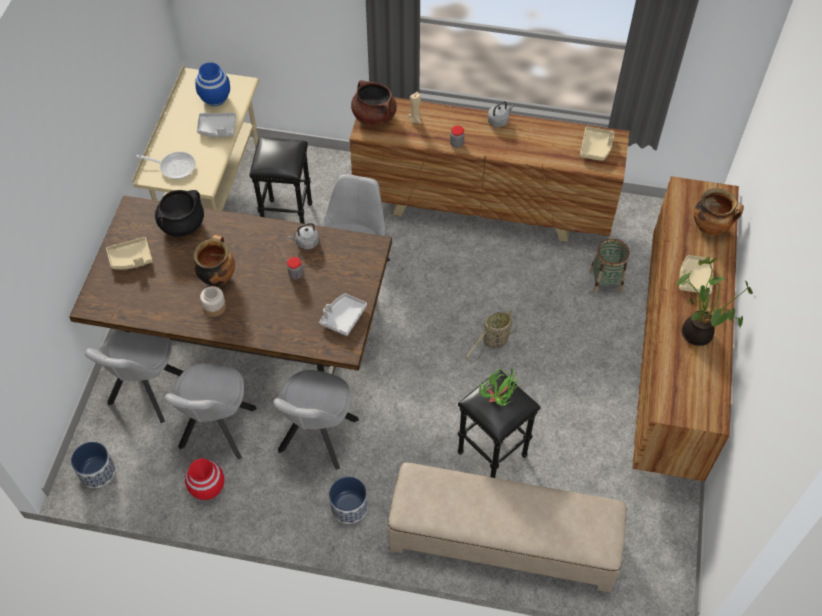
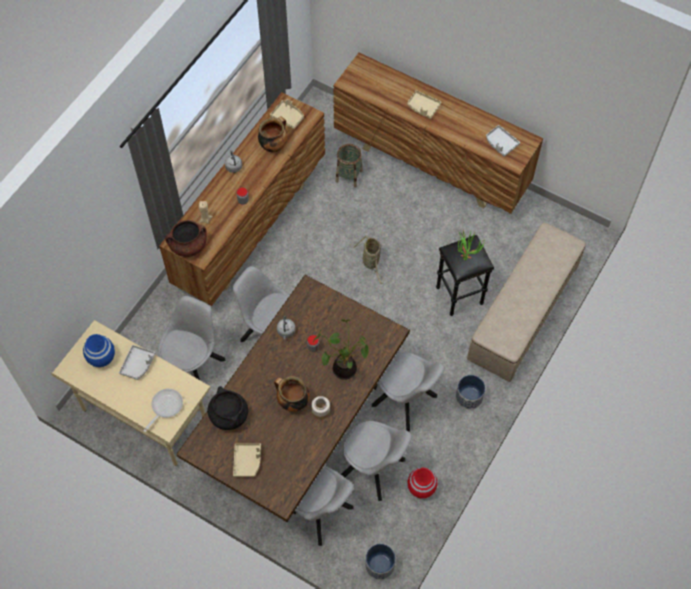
camera: 70 degrees left, 5 degrees up
black stool [249,137,312,224] -> grey chair [158,296,226,380]
grey tray [319,293,367,336] -> grey tray moved to [486,125,520,157]
potted plant [676,257,753,346] -> potted plant moved to [313,320,368,380]
cooking pot [694,188,744,235] -> cooking pot moved to [258,116,287,153]

